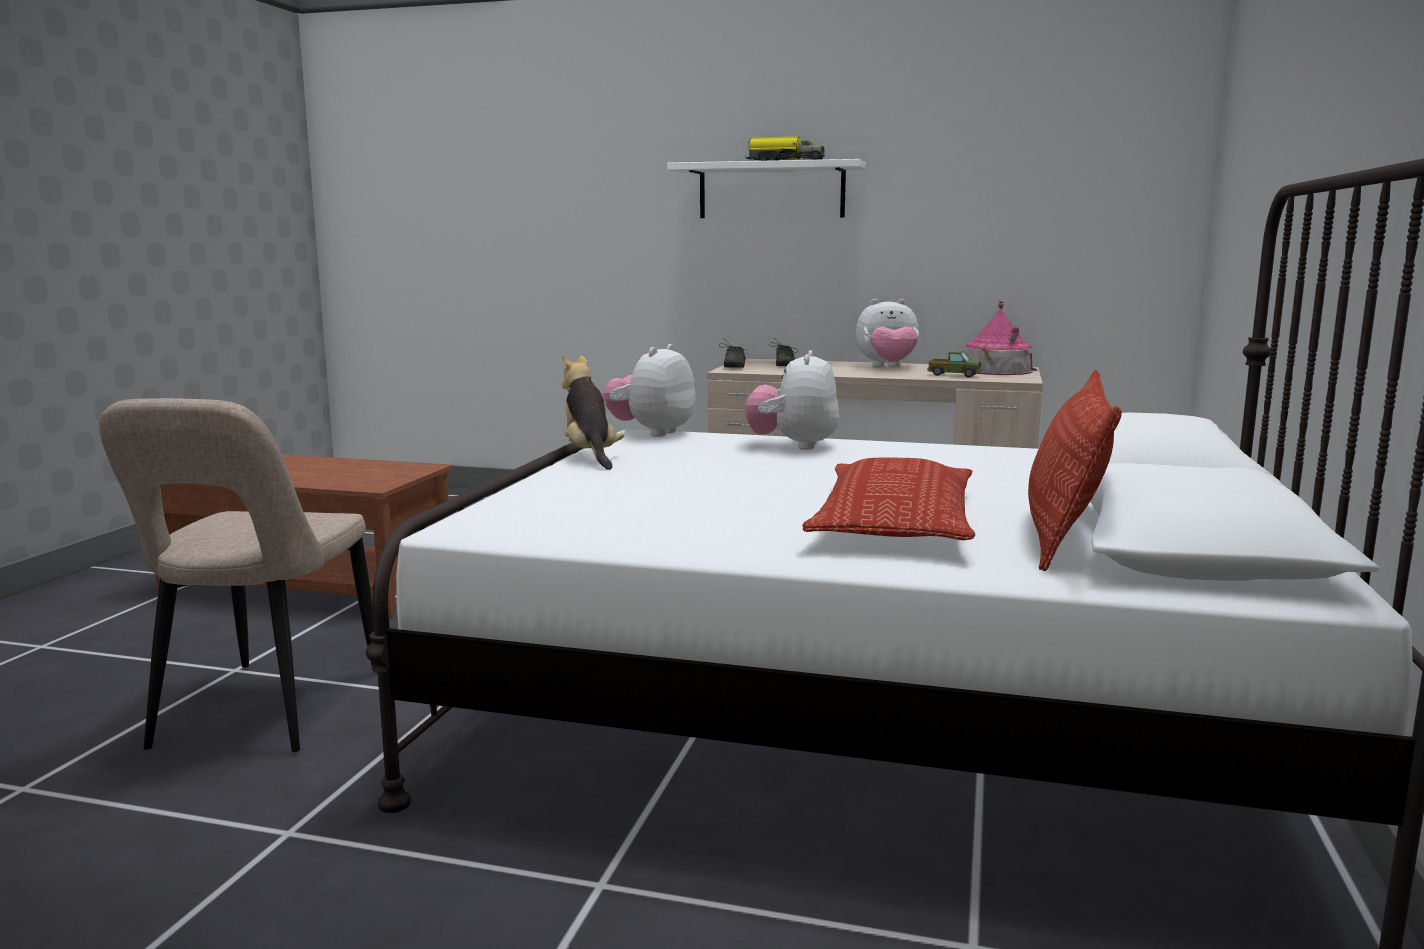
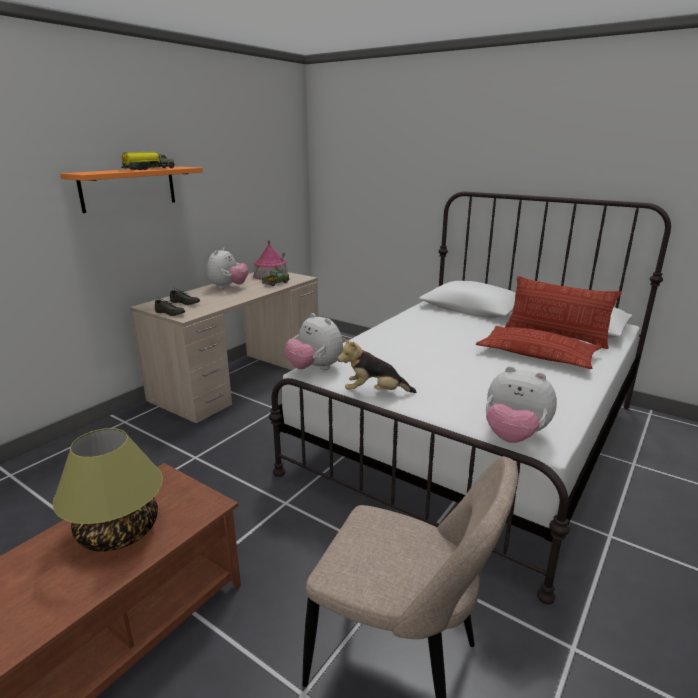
camera: 70 degrees left, 10 degrees up
white shelf [667,159,866,218] -> orange shelf [60,167,203,213]
plush toy [745,350,839,450] -> plush toy moved to [486,366,557,443]
none -> table lamp [53,428,163,552]

